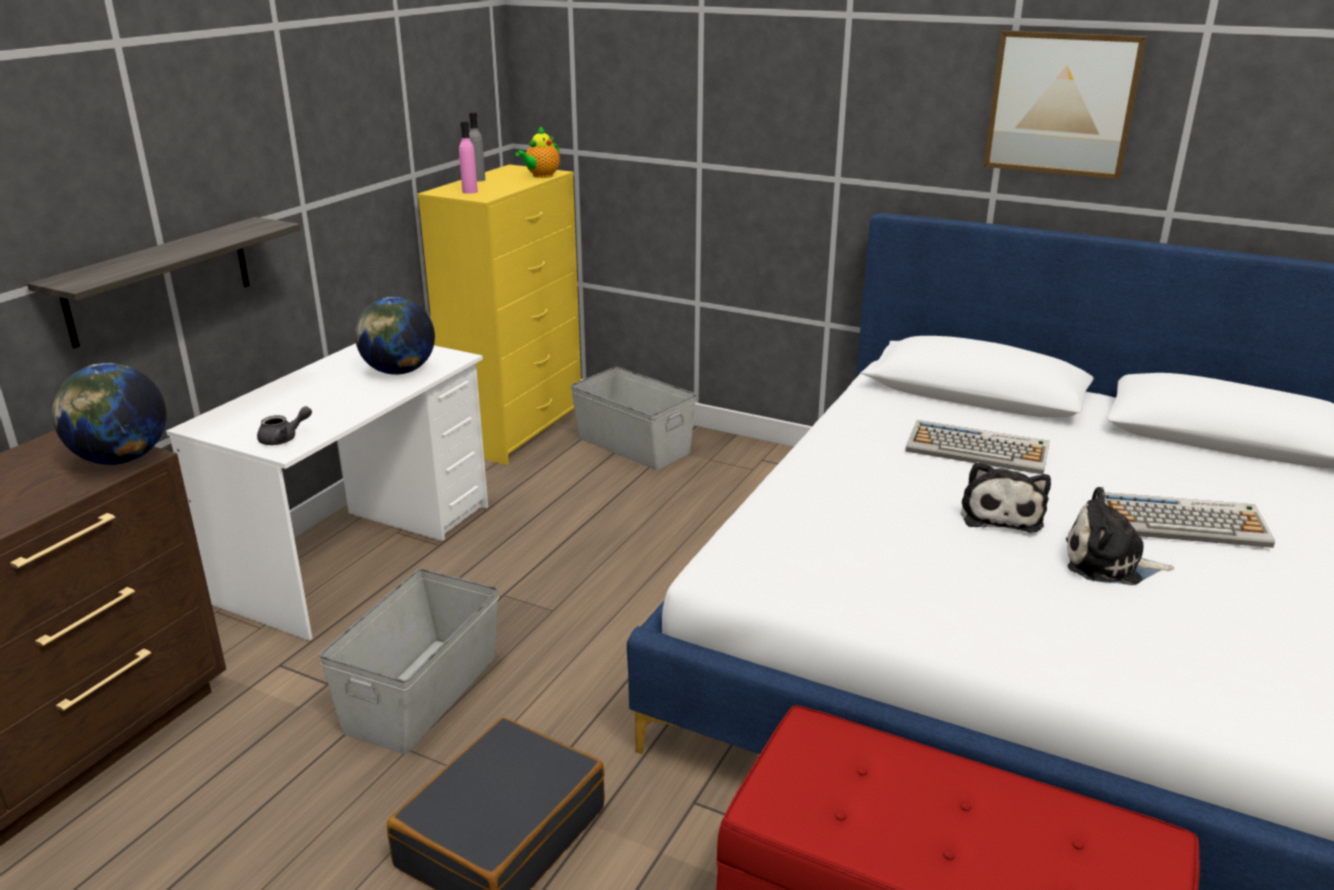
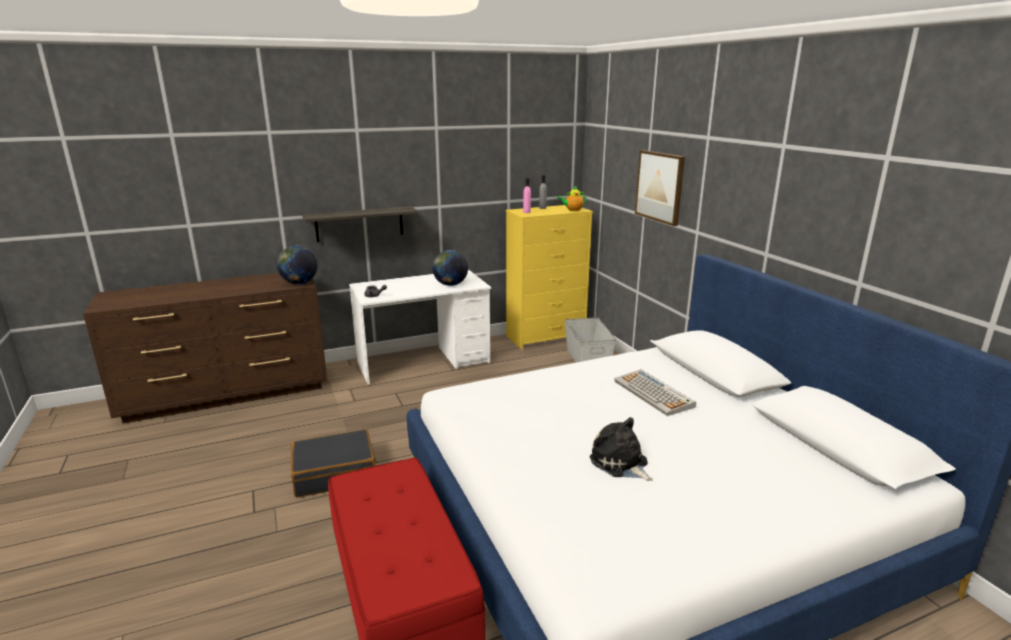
camera: 40 degrees right, 5 degrees down
grey storage box [319,568,499,754] -> none
plush toy [961,462,1051,533] -> none
picture [984,30,1147,179] -> picture moved to [635,150,685,226]
keyboard [1104,492,1275,548] -> none

